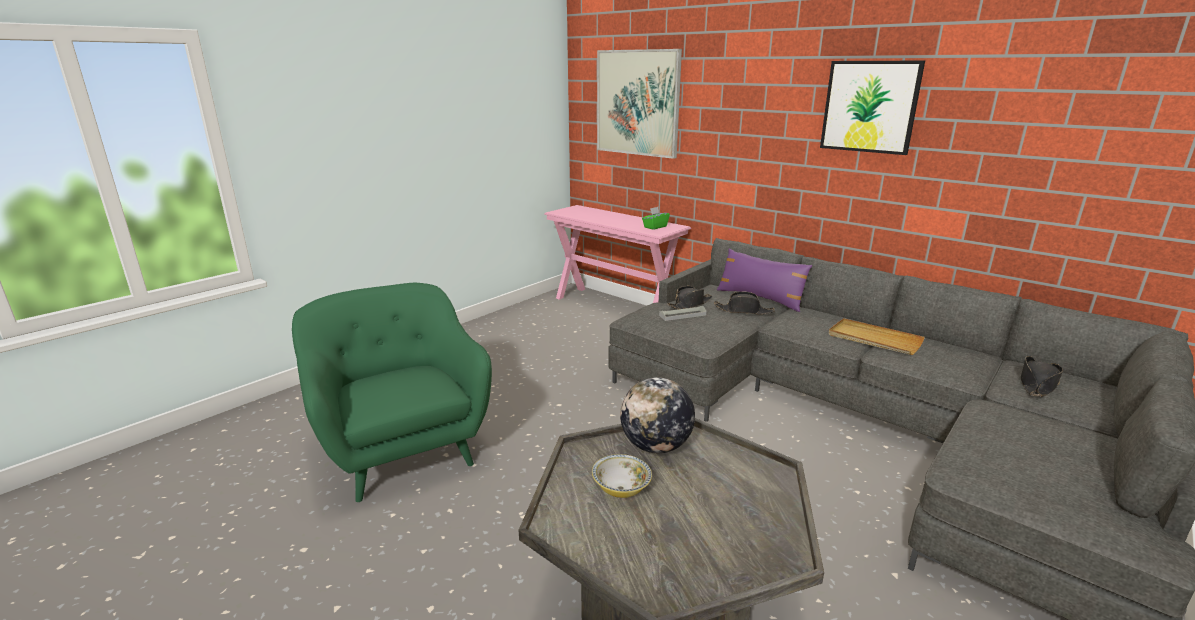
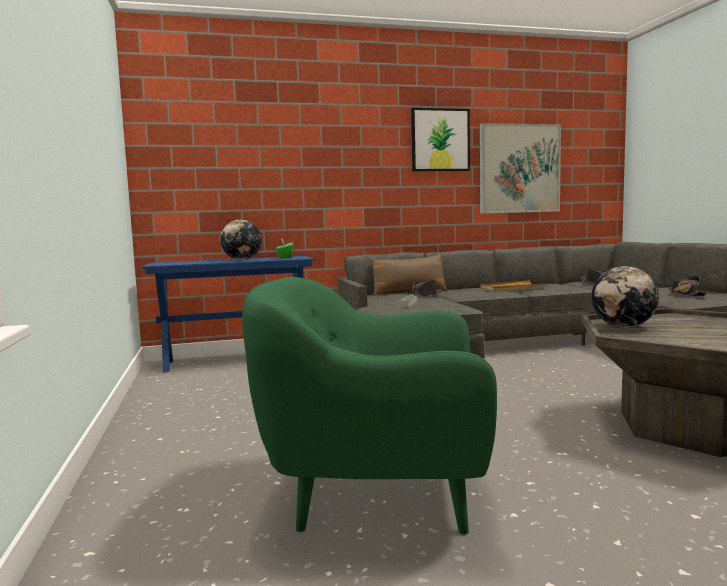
camera: 55 degrees left, 15 degrees down
pink console table [544,205,691,303] -> blue console table [142,256,315,373]
bowl [592,454,652,498] -> none
picture [597,49,682,159] -> picture moved to [480,123,561,214]
black hat [667,286,712,309] -> black hat moved to [668,276,708,296]
purple pillow [717,248,812,312] -> brown pillow [370,254,448,296]
none -> globe [220,219,261,260]

